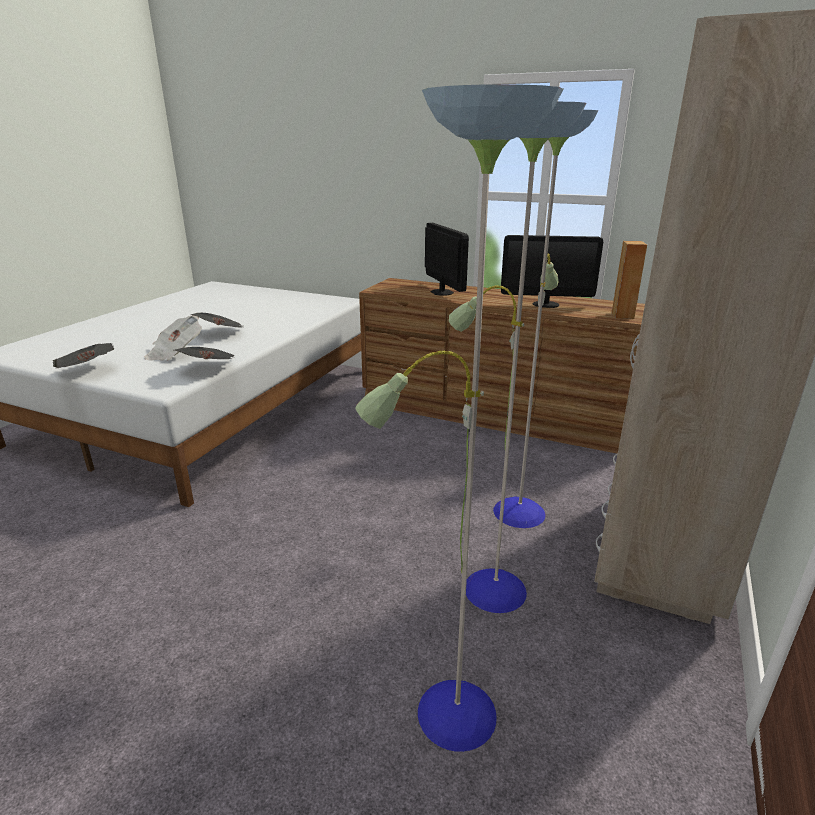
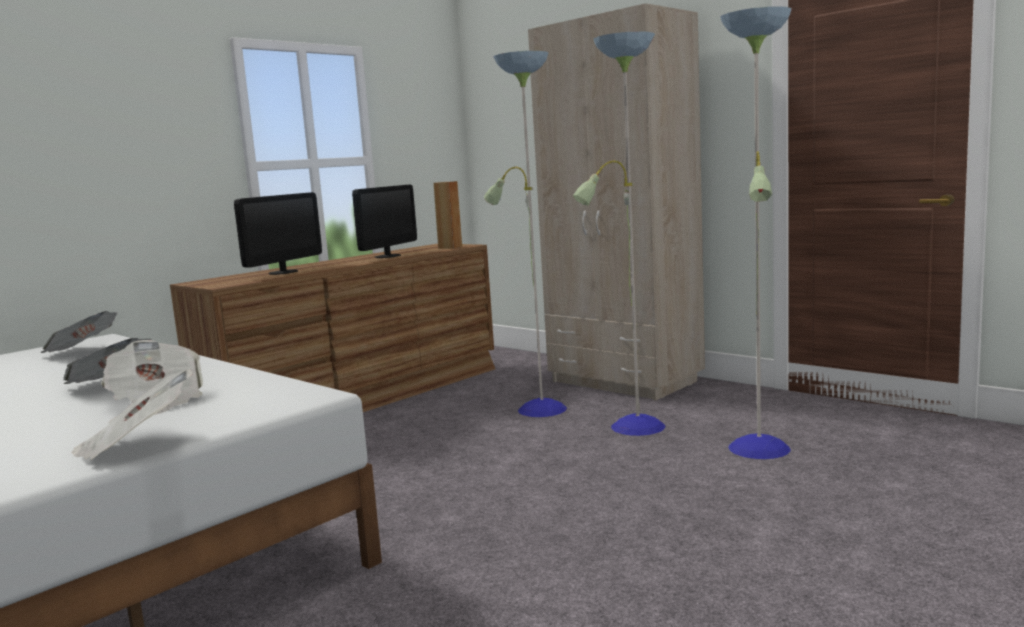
camera: 70 degrees left, 15 degrees down
newspaper [174,347,235,359] -> newspaper moved to [40,311,117,353]
monitor [425,223,469,296] -> monitor turned 120 degrees clockwise [234,192,322,275]

